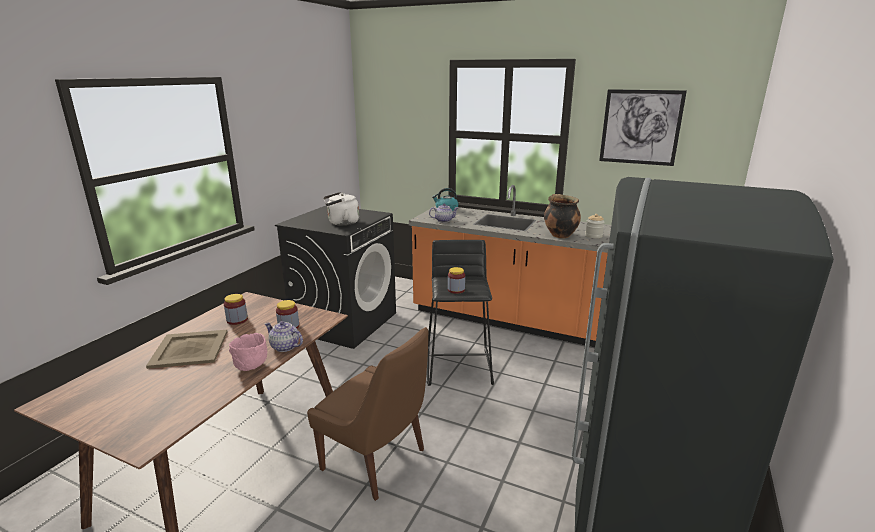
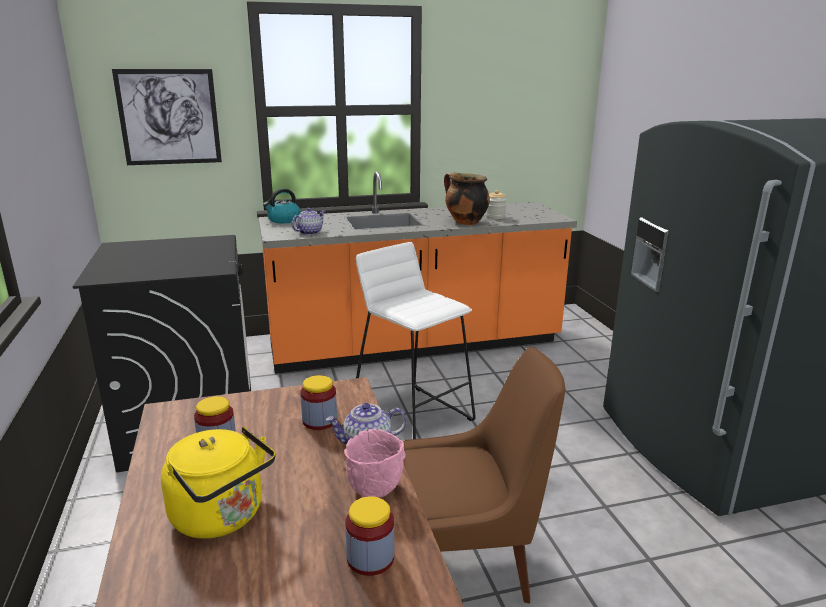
camera: 40 degrees left, 0 degrees up
beige tray [146,330,228,369] -> yellow kettle [161,427,275,539]
white kettle [323,192,359,226] -> none
black stool [427,240,494,386] -> white stool [356,242,476,439]
jar [448,267,465,294] -> jar moved to [345,496,394,576]
picture [599,89,687,166] -> picture moved to [112,69,222,165]

